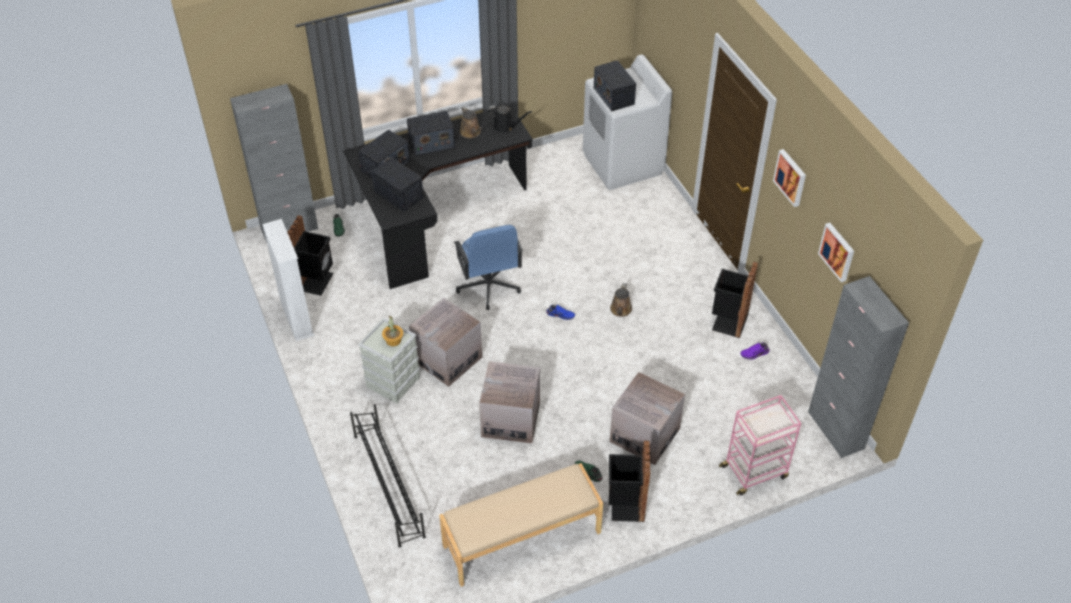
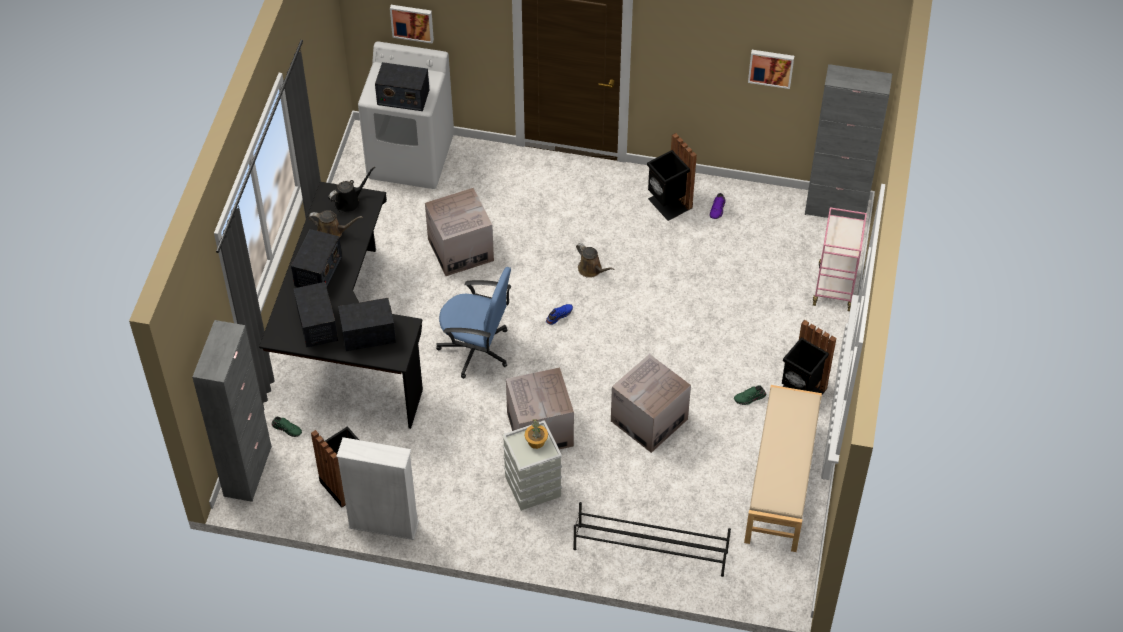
camera: 55 degrees left, 5 degrees up
cardboard box [610,372,685,465] -> cardboard box moved to [425,188,494,276]
picture [773,149,806,207] -> picture moved to [390,5,434,44]

